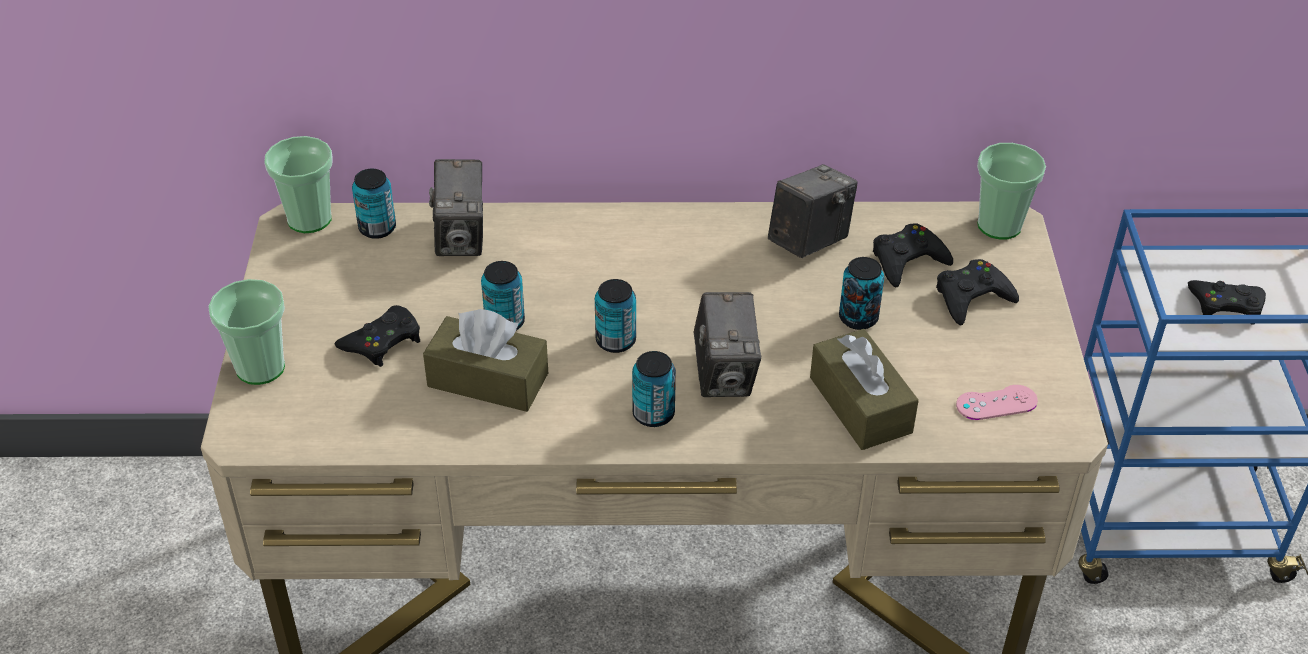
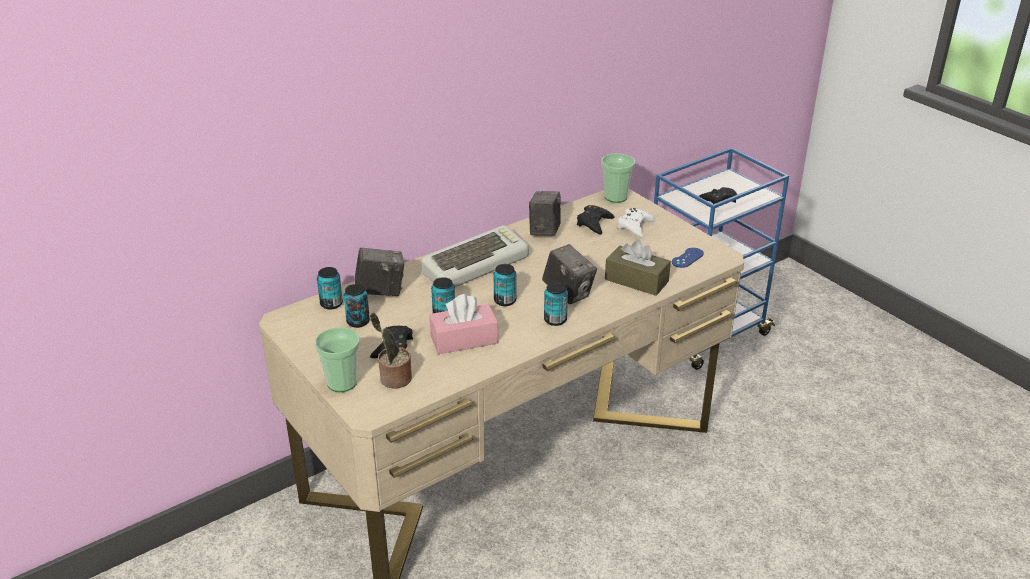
camera: 35 degrees left, 10 degrees down
cup [264,136,333,233] -> none
brown tissue box [423,309,548,412] -> pink tissue box [429,294,498,354]
camera [429,159,483,256] -> camera turned 60 degrees counterclockwise [354,247,404,296]
can [839,257,884,330] -> can moved to [344,284,370,328]
black game controller [936,259,1019,325] -> white game controller [618,208,655,237]
pink game controller [956,385,1038,420] -> blue game controller [672,248,704,268]
none -> potted plant [370,312,412,389]
none -> keyboard [421,225,529,287]

